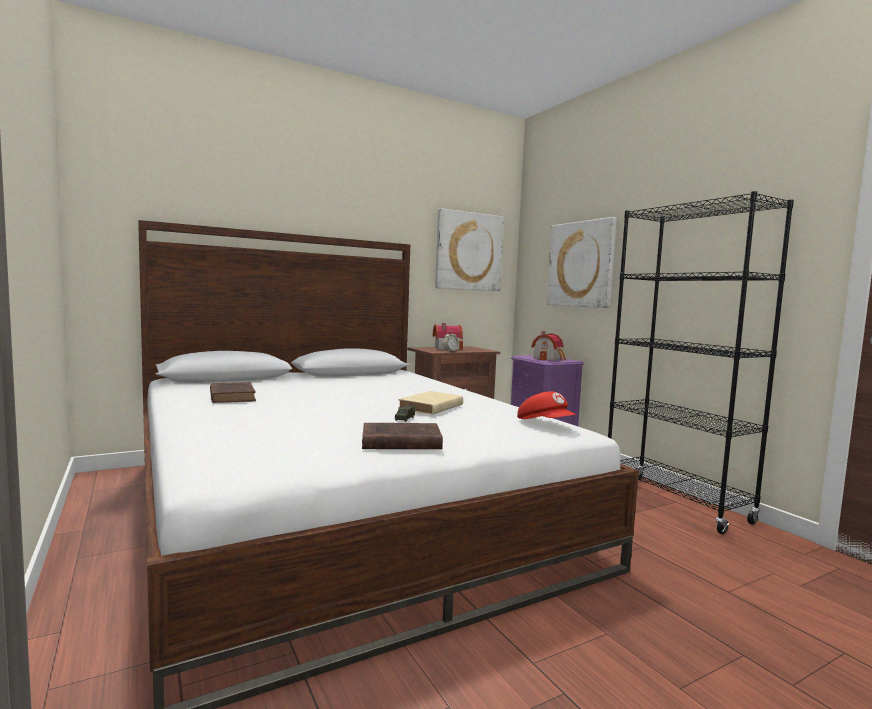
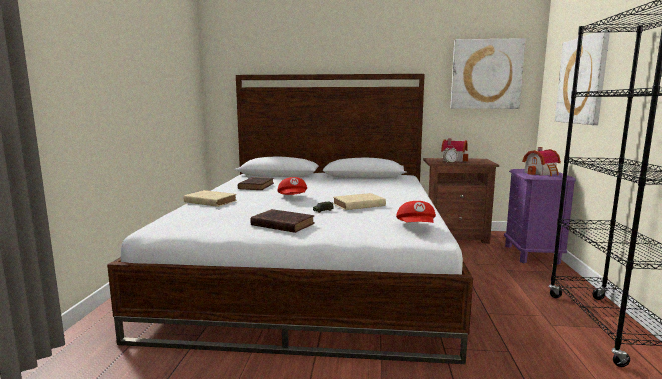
camera: 35 degrees right, 5 degrees up
none -> beige book [184,190,237,207]
none -> red cap [277,177,307,195]

